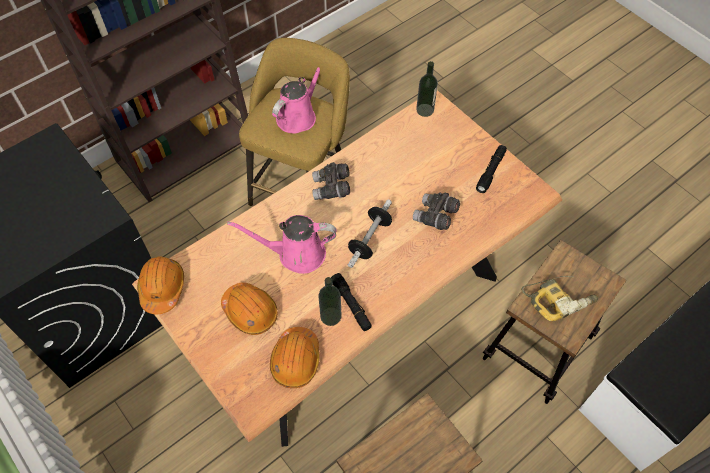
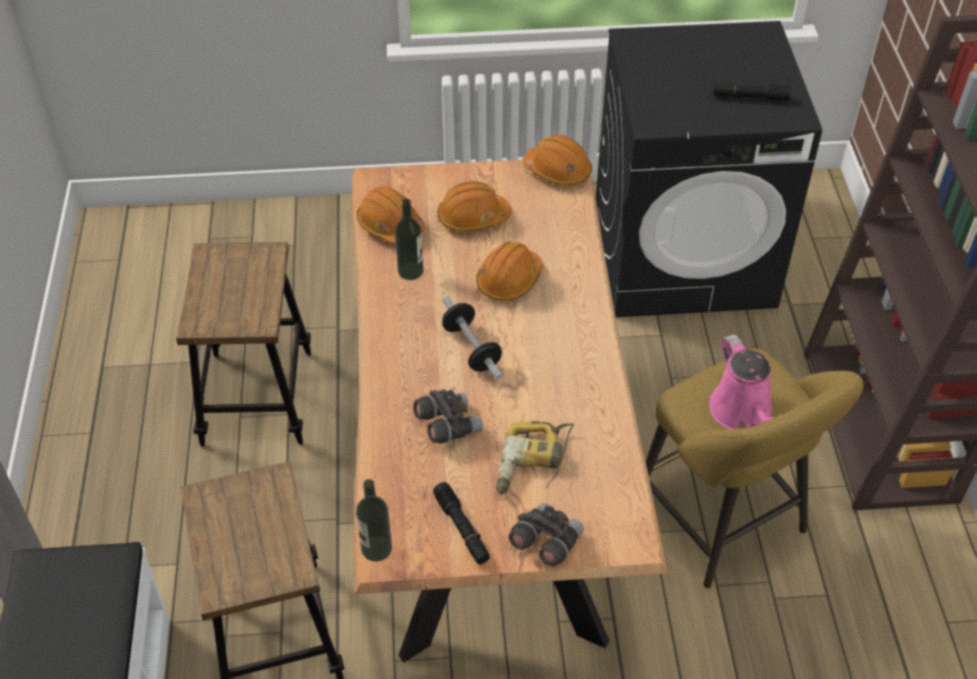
camera: 125 degrees right, 10 degrees down
pink watering can [227,215,337,274] -> orange hard hat [476,242,543,301]
grey binoculars [312,162,350,200] -> grey binoculars moved to [509,503,584,566]
black flashlight [331,273,372,331] -> black flashlight moved to [713,83,791,101]
bottle [416,61,438,117] -> bottle moved to [356,479,392,562]
power drill [521,276,599,321] -> power drill moved to [496,421,574,494]

